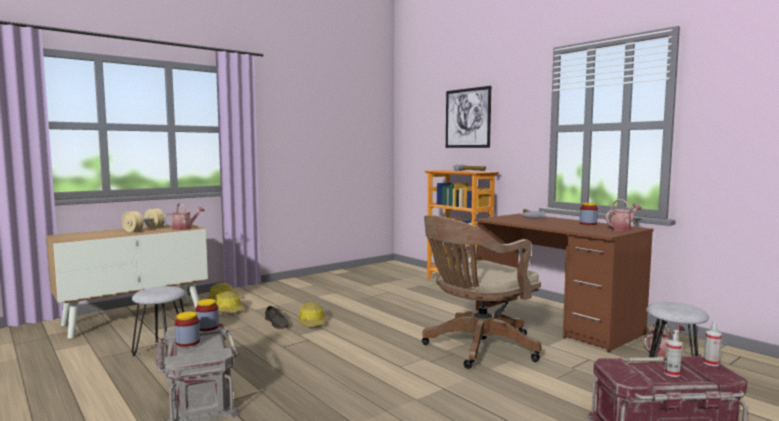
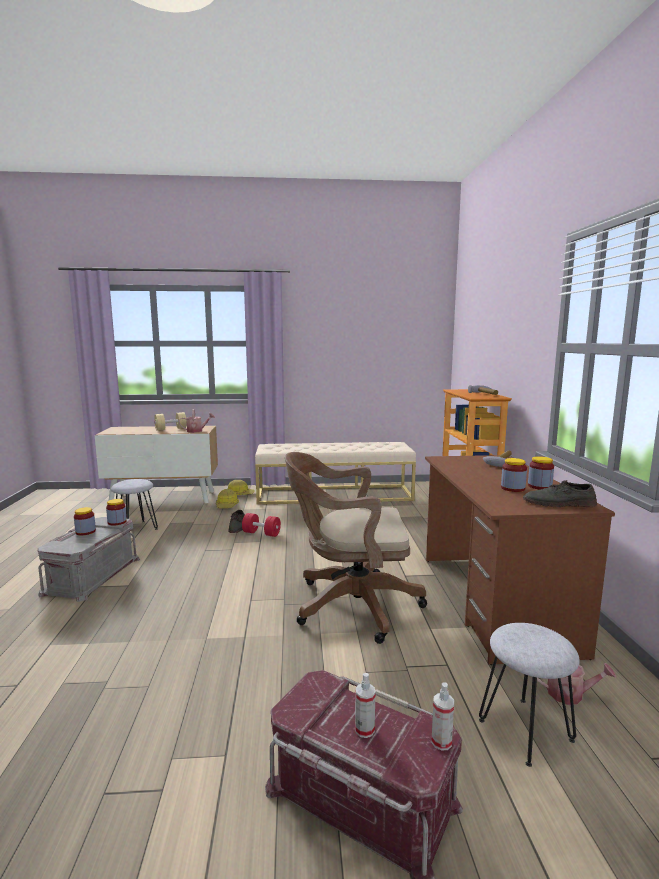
camera: 35 degrees right, 5 degrees up
hard hat [297,302,326,326] -> red dumbbell [242,513,281,537]
picture [446,86,491,148] -> none
watering can [606,199,641,231] -> grey shoe [523,480,597,507]
none -> beige bench [255,442,416,505]
none -> jar [501,458,527,492]

